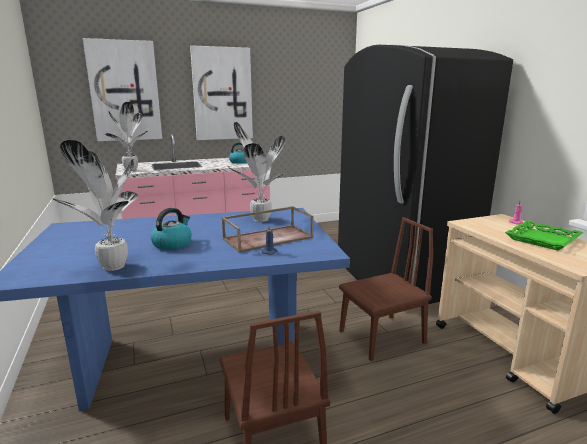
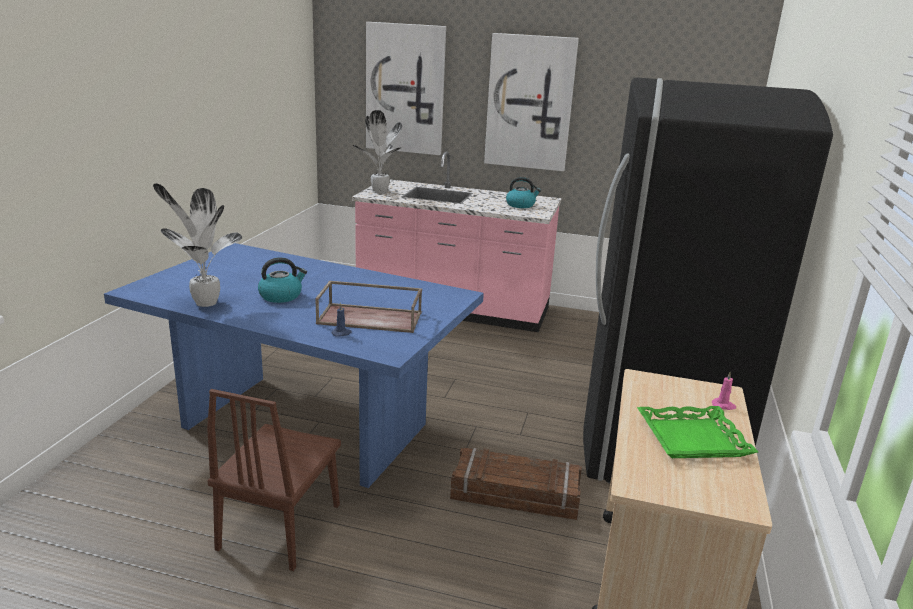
camera: 35 degrees right, 5 degrees up
potted plant [228,122,285,222] -> none
brown chair [339,217,433,361] -> crate [450,448,582,520]

